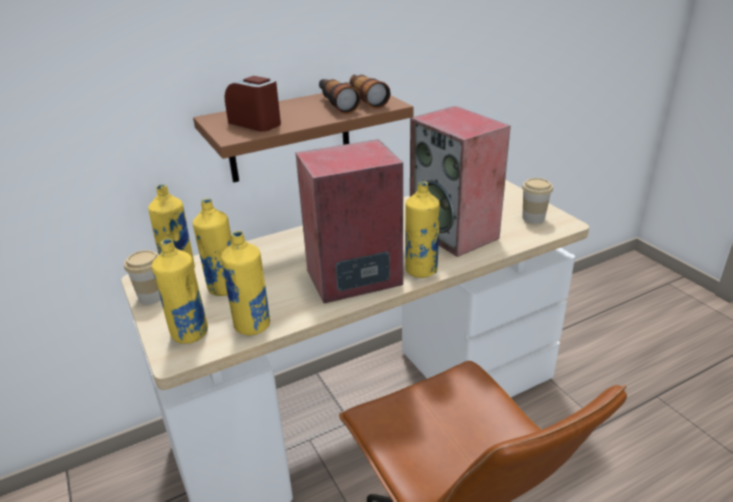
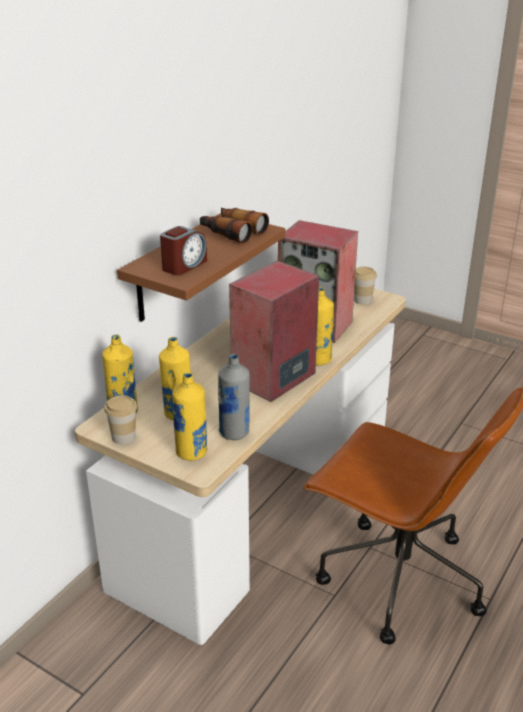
camera: 30 degrees left, 0 degrees up
yellow bottle [221,231,270,335] -> grey bottle [218,354,250,440]
alarm clock [225,76,281,132] -> alarm clock turned 120 degrees clockwise [160,226,207,275]

